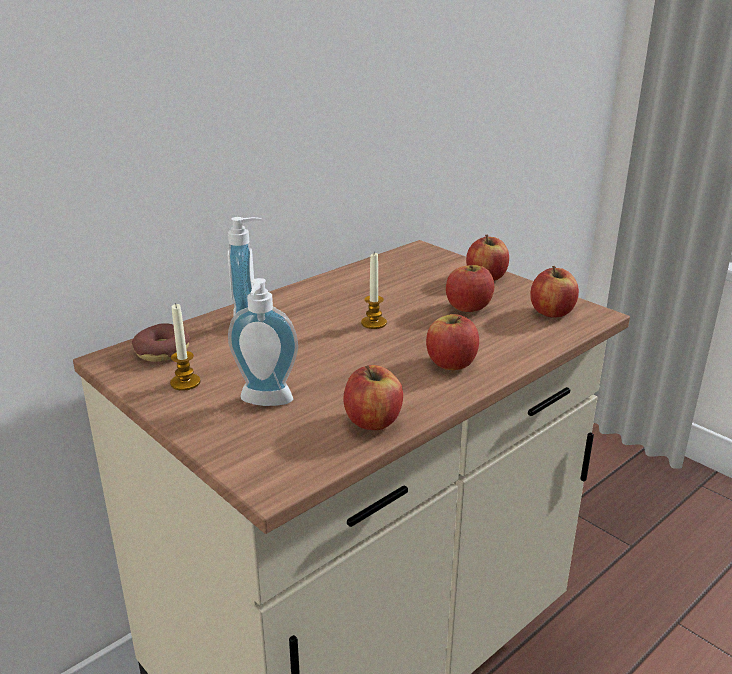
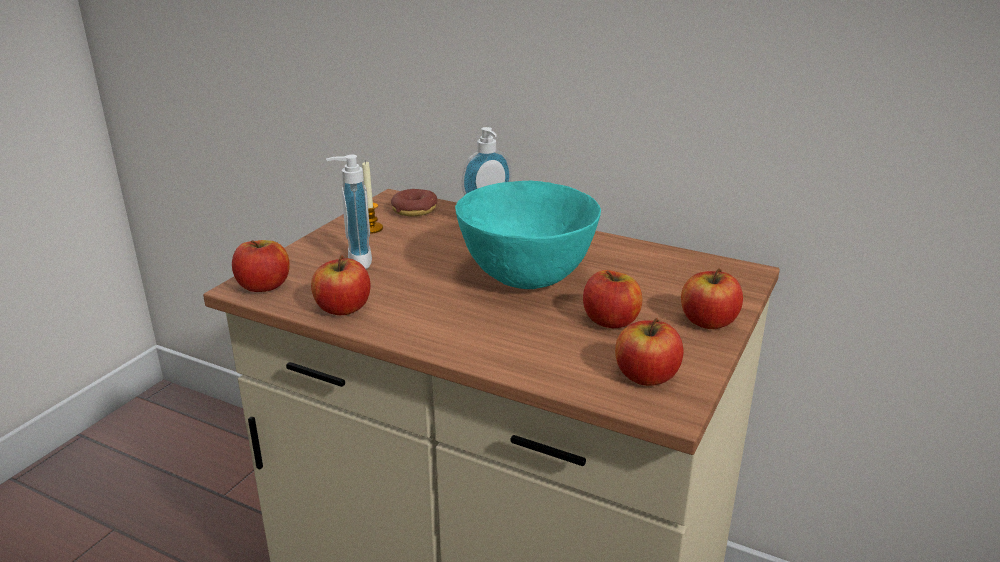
camera: 70 degrees right, 0 degrees up
candle [361,253,387,329] -> turquoise bowl [455,181,601,289]
apple [426,314,479,370] -> apple moved to [232,240,290,292]

